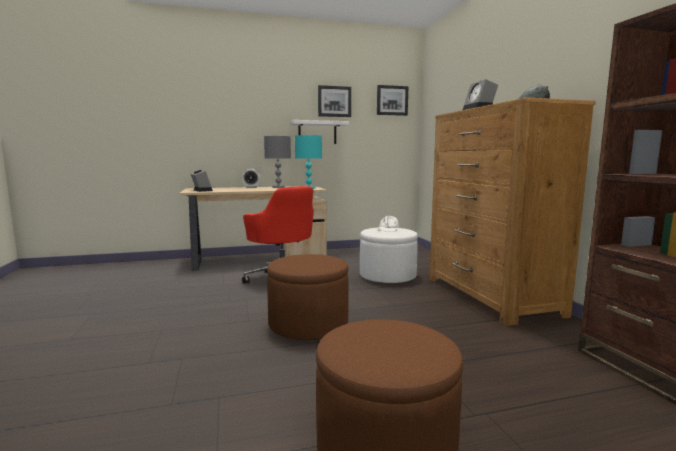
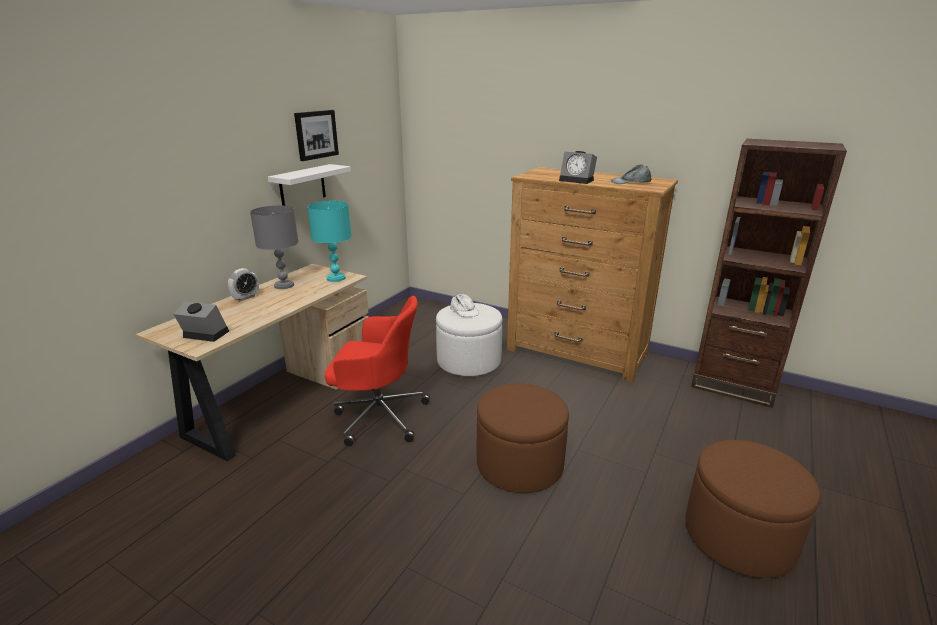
camera: 45 degrees left, 15 degrees up
picture [377,85,408,116] -> none

